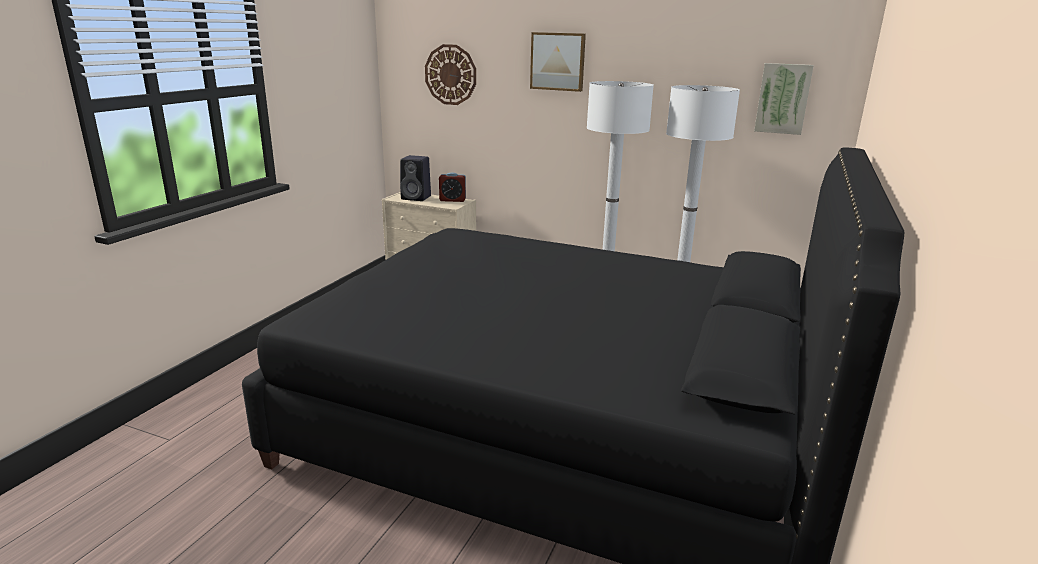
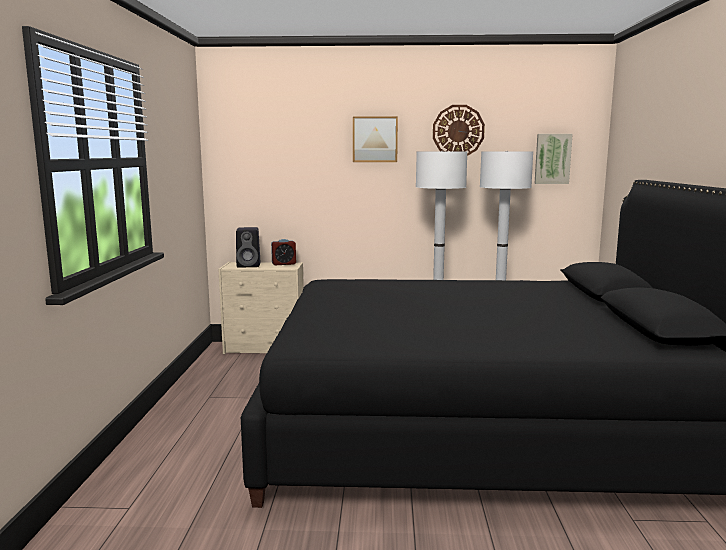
camera: 20 degrees left, 10 degrees down
wall clock [425,44,476,105] -> wall clock moved to [433,105,485,156]

